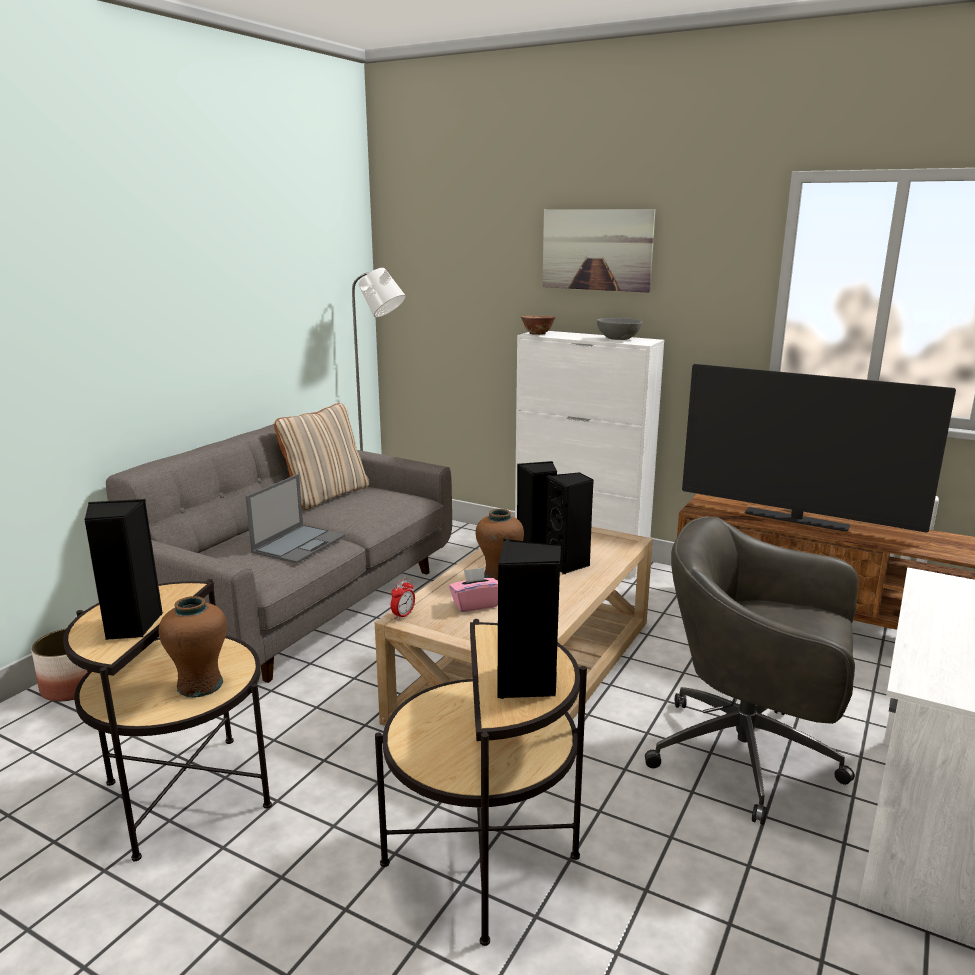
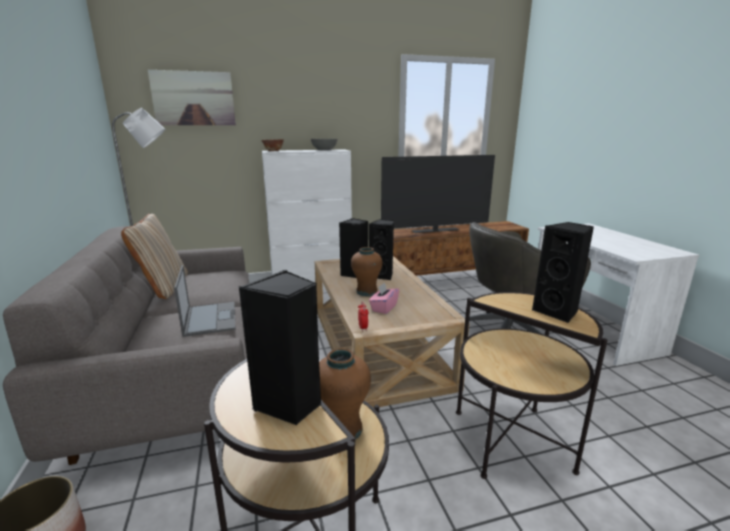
camera: 45 degrees left, 0 degrees up
picture [542,209,655,293] -> picture moved to [148,70,236,125]

